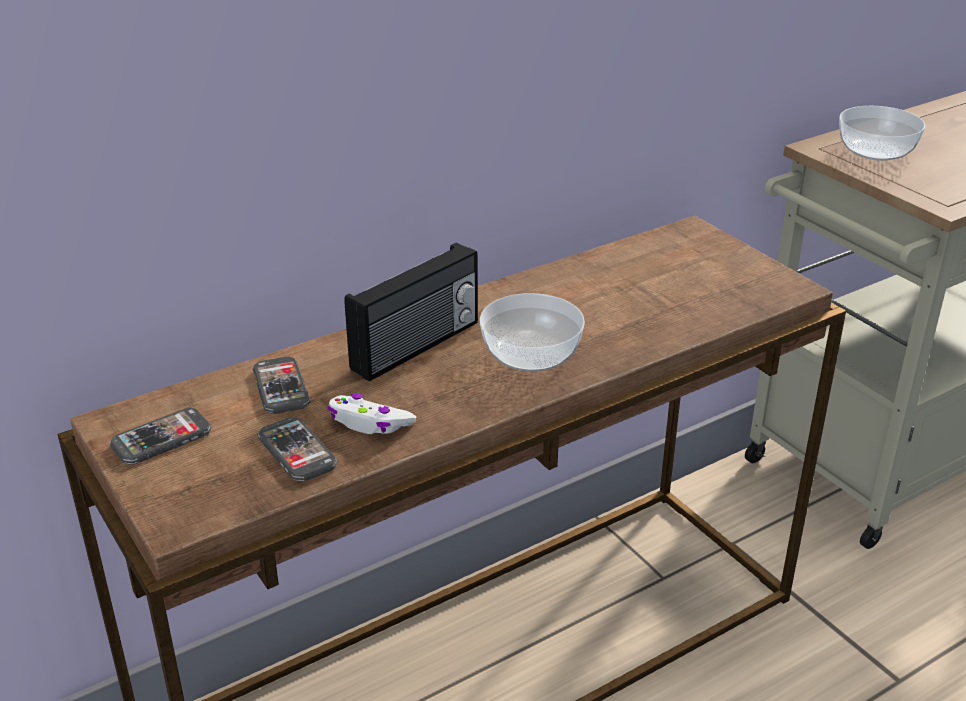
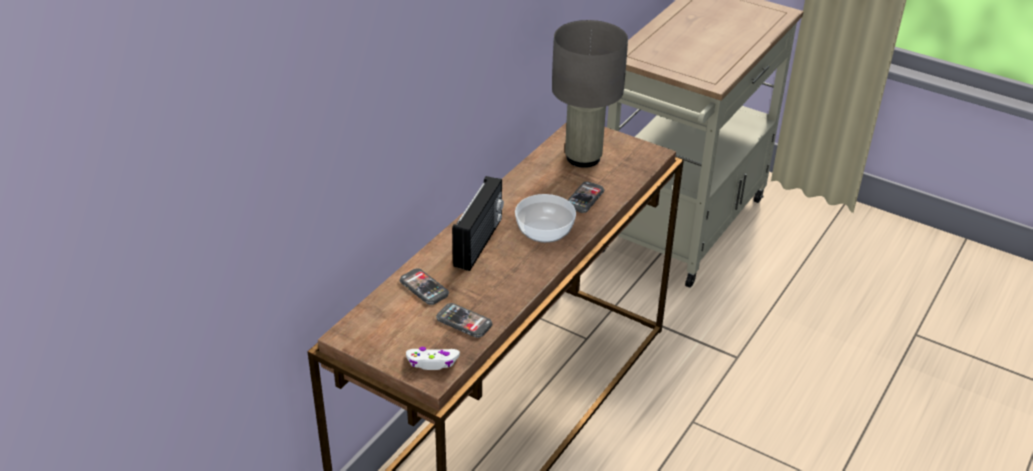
camera: 25 degrees left, 5 degrees up
phone [110,408,211,465] -> phone moved to [568,181,604,213]
white game controller [328,393,416,434] -> white game controller moved to [406,347,460,370]
bowl [839,106,925,161] -> none
none -> grey table lamp [552,20,628,168]

